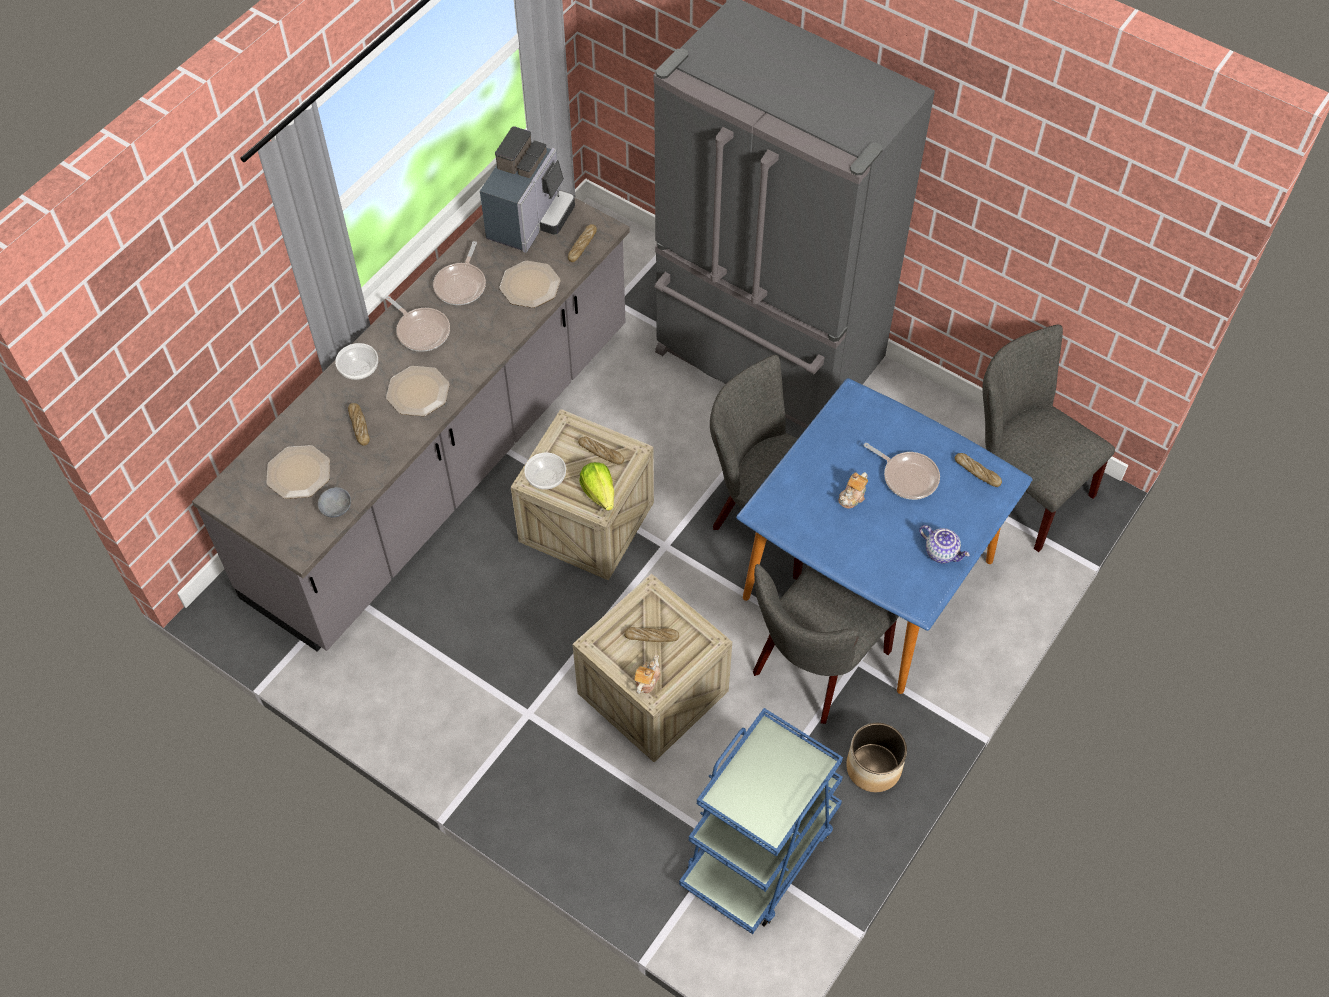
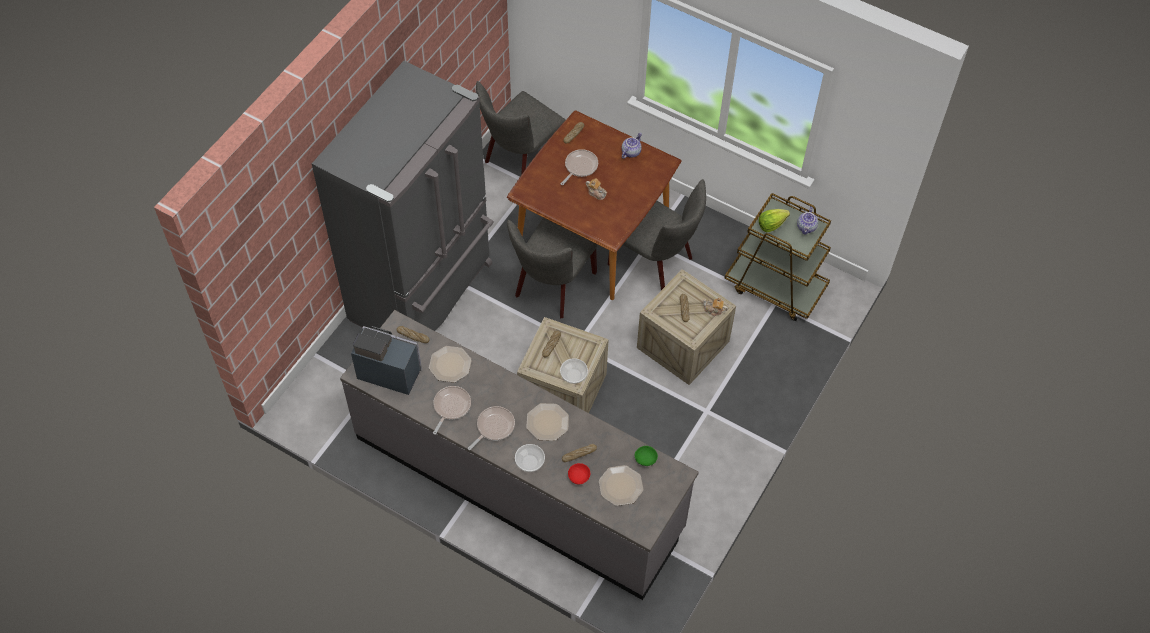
camera: 95 degrees left, 0 degrees up
grey bowl [318,487,351,518] -> green bowl [635,446,658,466]
frying pan [433,241,486,305] -> frying pan turned 75 degrees counterclockwise [433,386,471,435]
lettuce [579,462,614,511] -> lettuce moved to [759,209,790,232]
blue cart [679,708,843,934] -> brown cart [724,193,831,321]
blue dining table [736,378,1033,694] -> brown dining table [507,110,682,300]
planter [846,723,907,792] -> none
none -> red bowl [568,463,590,485]
none -> teapot [797,207,818,235]

